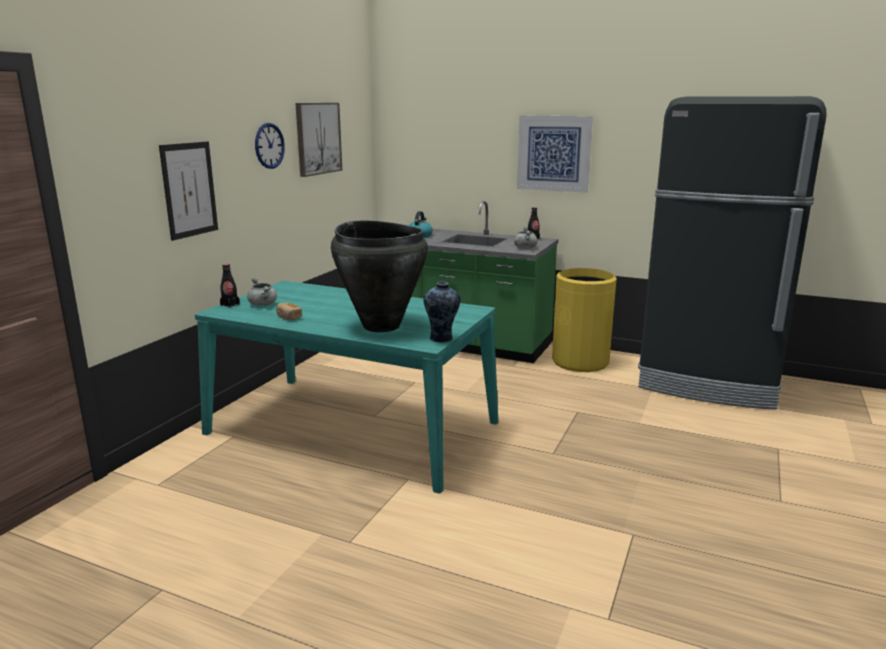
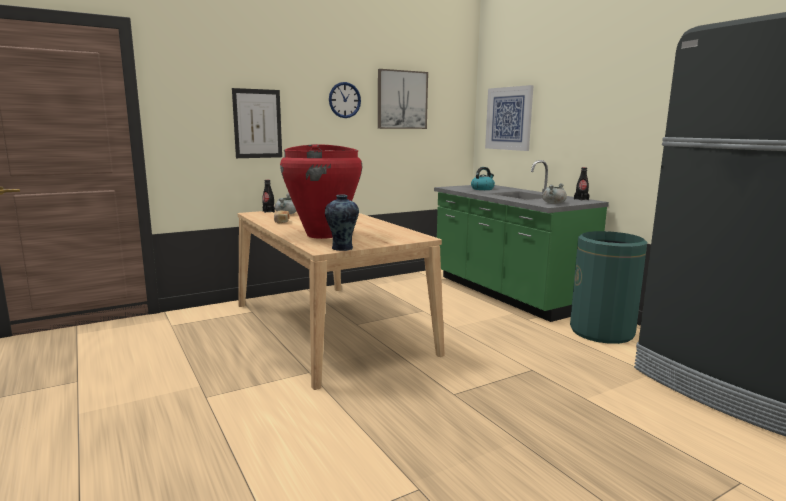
camera: 35 degrees right, 5 degrees down
turquoise dining table [195,281,498,493] -> beige dining table [238,210,445,390]
black vase [331,221,428,332] -> red vase [280,144,362,239]
picture [517,115,593,193] -> picture moved to [485,85,534,151]
yellow trash can [552,268,617,372] -> green trash can [570,231,647,344]

